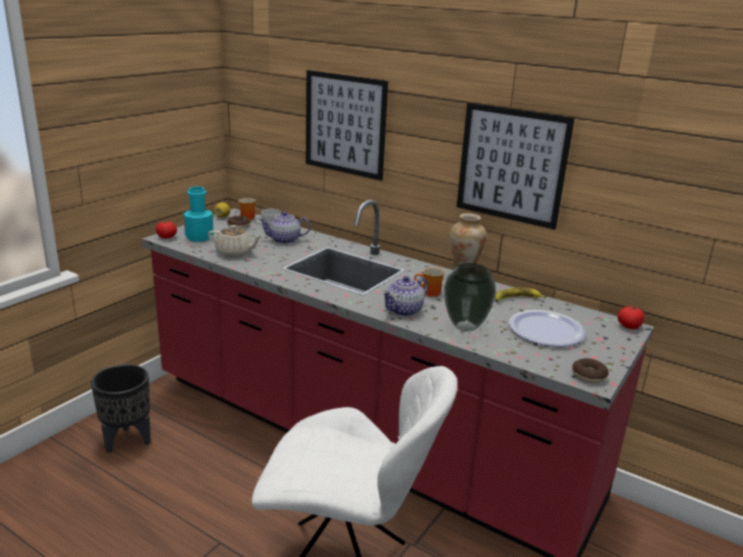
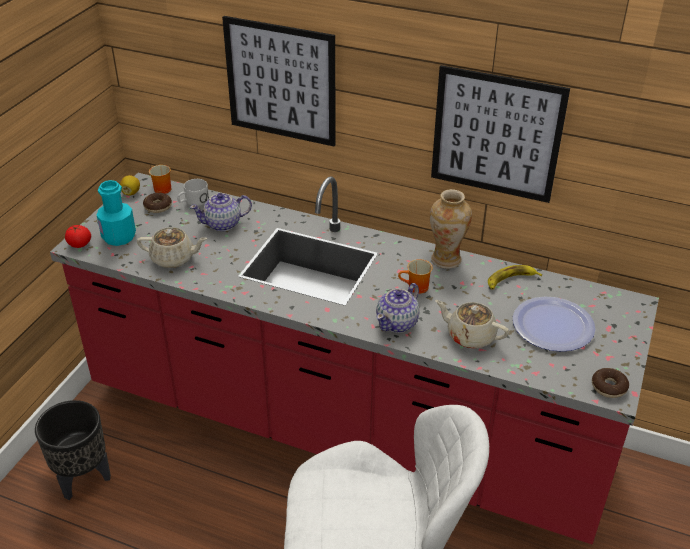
camera: 10 degrees left, 15 degrees up
vase [444,263,496,331] -> beige teapot [435,300,509,349]
tomato [618,306,645,329] -> none

